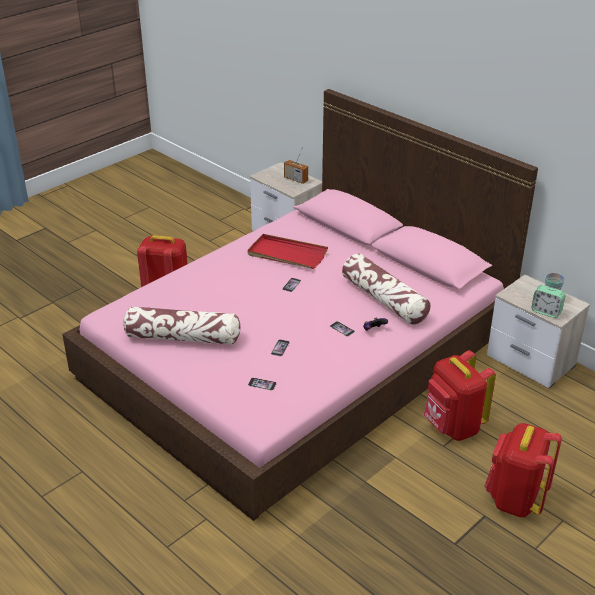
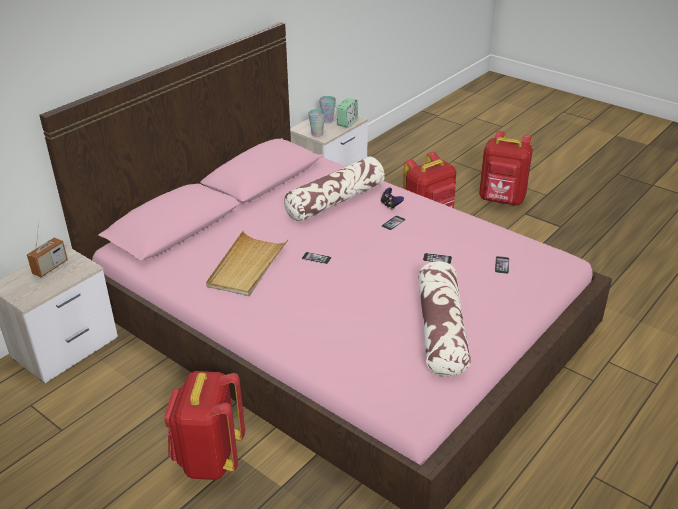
camera: 95 degrees left, 0 degrees up
red tray [247,234,328,269] -> beige tray [206,231,288,296]
none -> cup [308,109,325,137]

